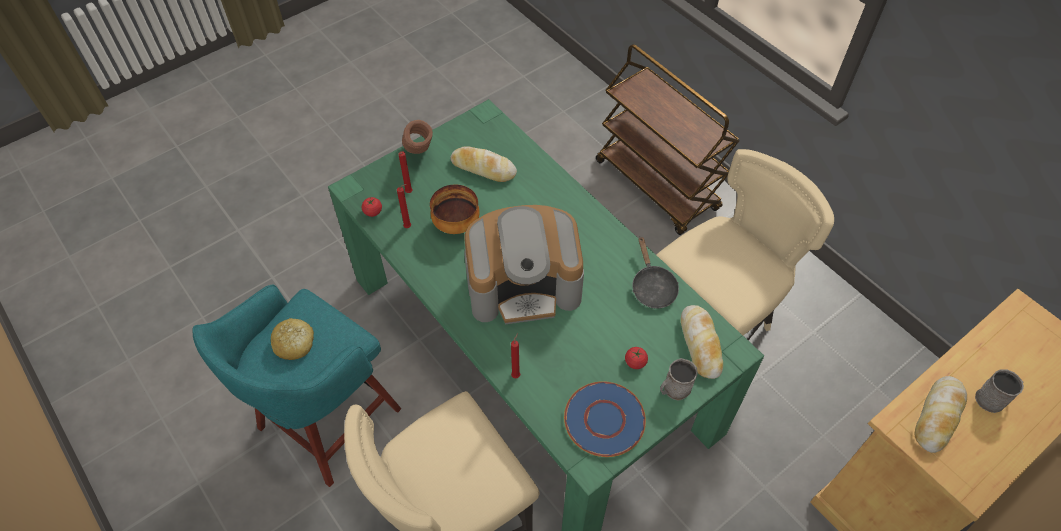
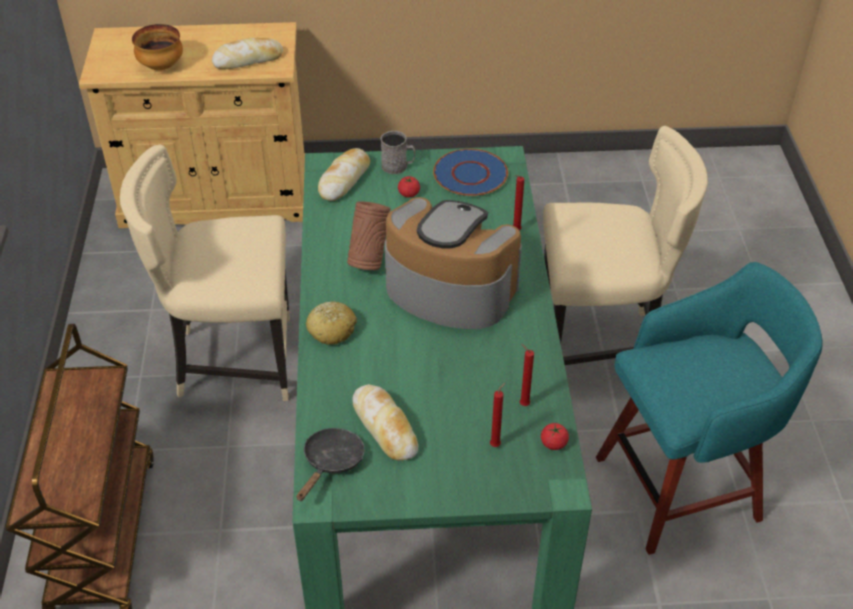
camera: 145 degrees left, 10 degrees down
bread [271,318,314,360] -> bread moved to [306,301,357,345]
brown vase [402,120,433,154] -> brown vase moved to [347,201,390,270]
bowl [430,185,480,234] -> bowl moved to [132,24,183,70]
black frying pan [632,236,679,309] -> black frying pan moved to [297,428,365,501]
grey mug [975,369,1024,413] -> none

